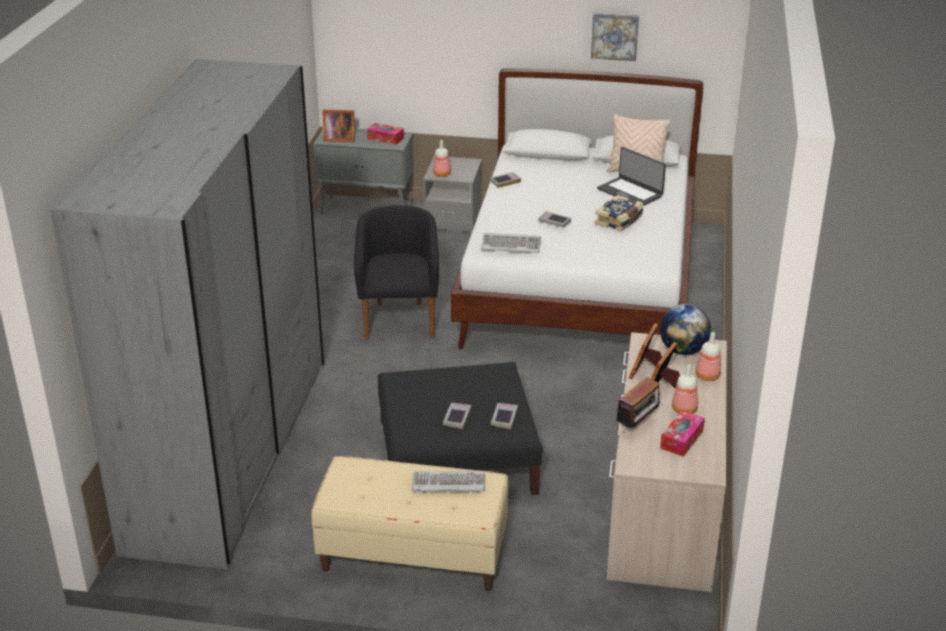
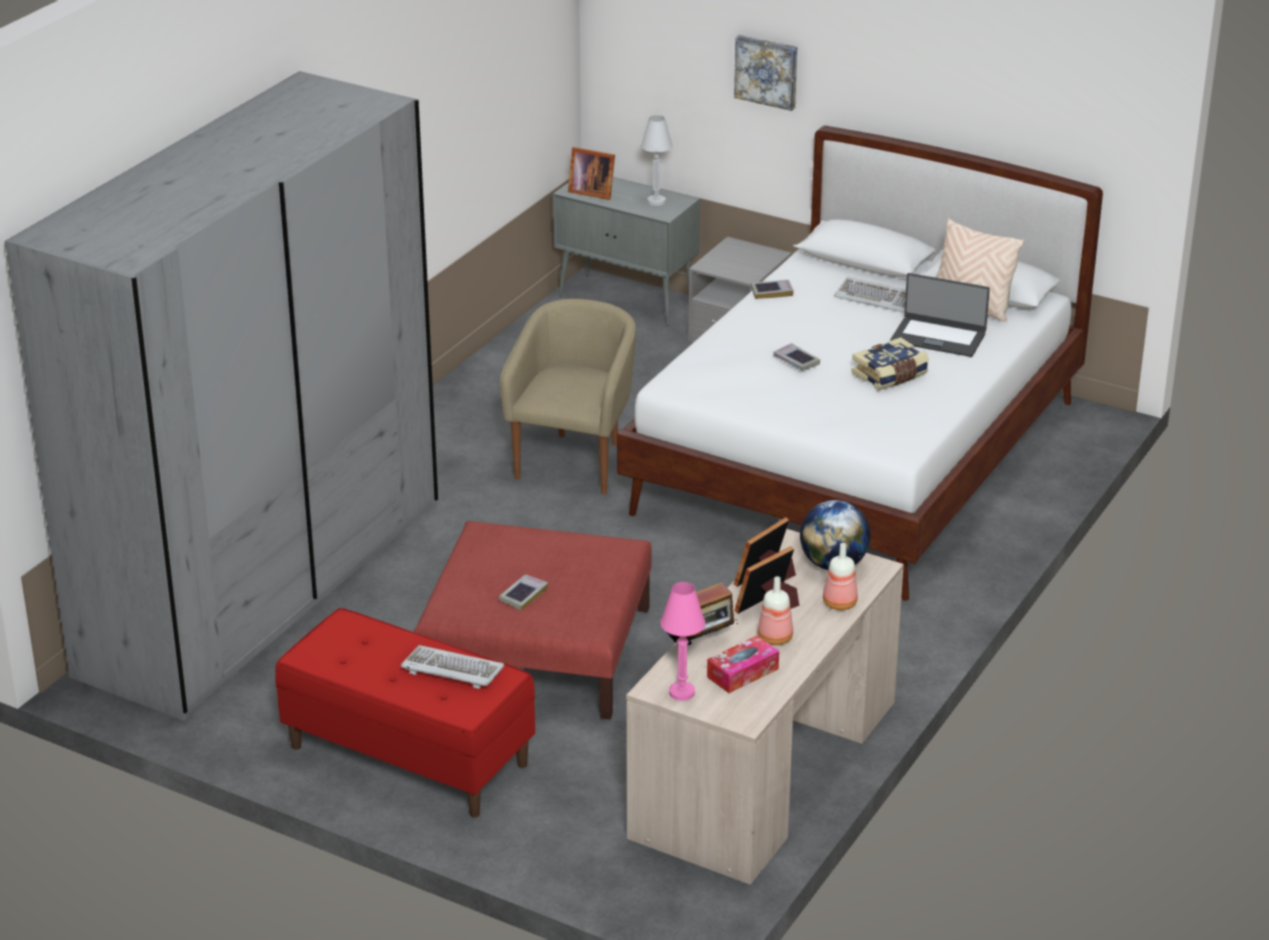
camera: 20 degrees right, 0 degrees up
beige bench [311,456,509,591] -> red bench [275,608,535,817]
black armchair [354,205,439,340] -> beige armchair [500,299,636,494]
tissue box [367,123,404,145] -> white table lamp [641,115,673,206]
black ottoman [378,362,543,495] -> red ottoman [414,521,652,719]
bottle [433,140,451,177] -> none
keyboard [481,233,541,253] -> keyboard moved to [834,277,906,313]
book [491,403,518,429] -> none
picture [591,13,639,61] -> picture moved to [734,35,797,111]
laptop [597,147,666,206] -> laptop turned 45 degrees counterclockwise [890,273,990,357]
none -> pink table lamp [660,582,706,701]

